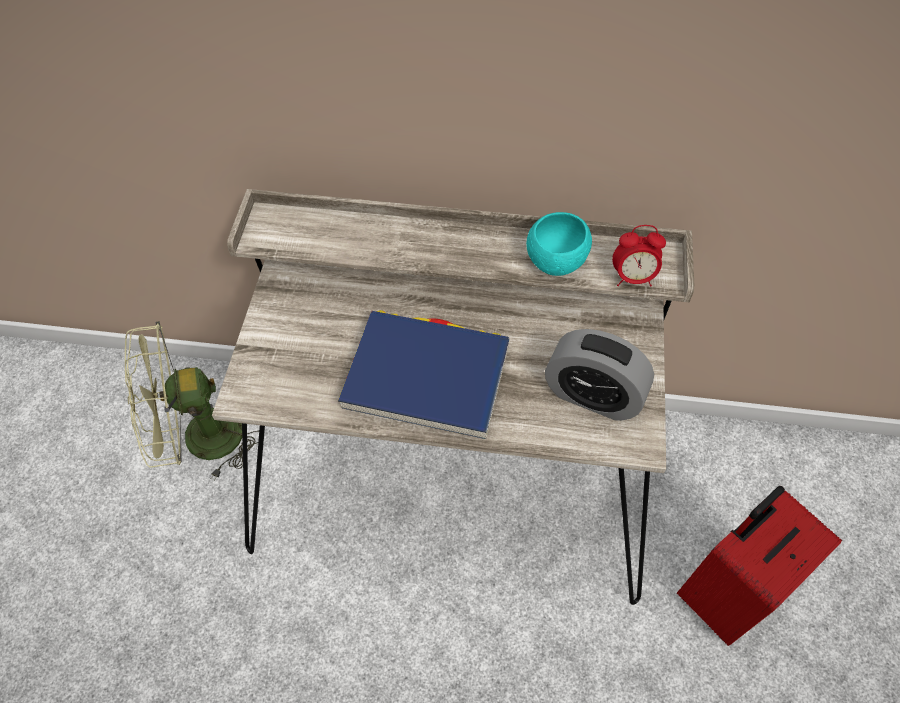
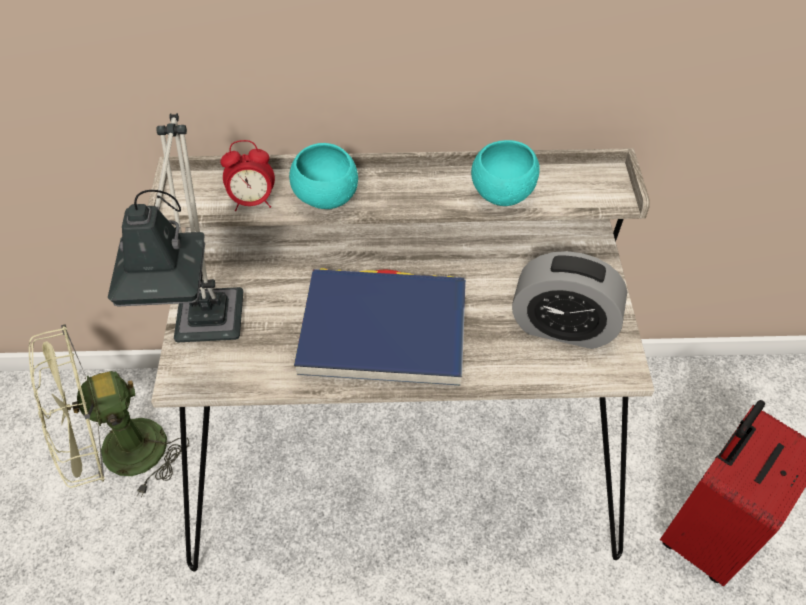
camera: 10 degrees left, 5 degrees down
alarm clock [612,225,666,287] -> alarm clock moved to [221,140,275,211]
none -> table lamp [108,113,243,343]
none -> turquoise bowl [289,143,358,209]

